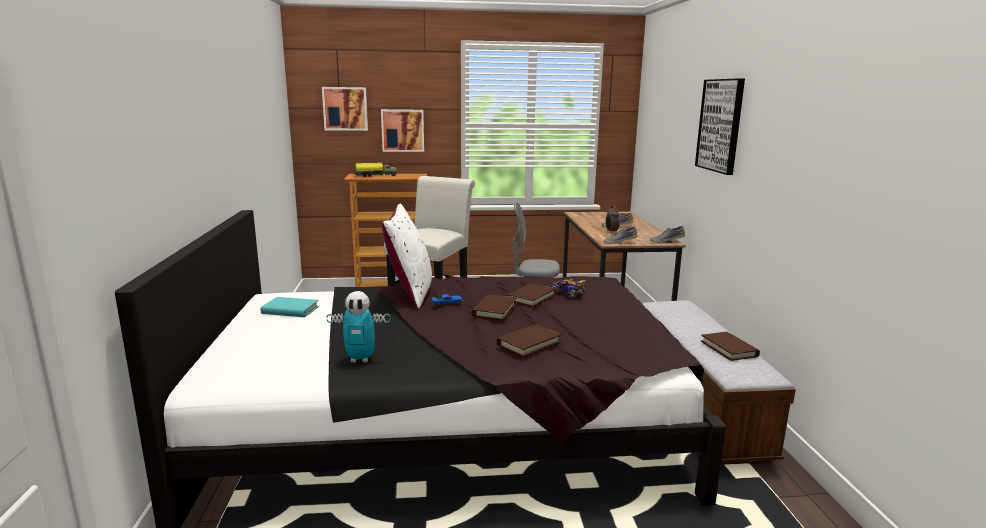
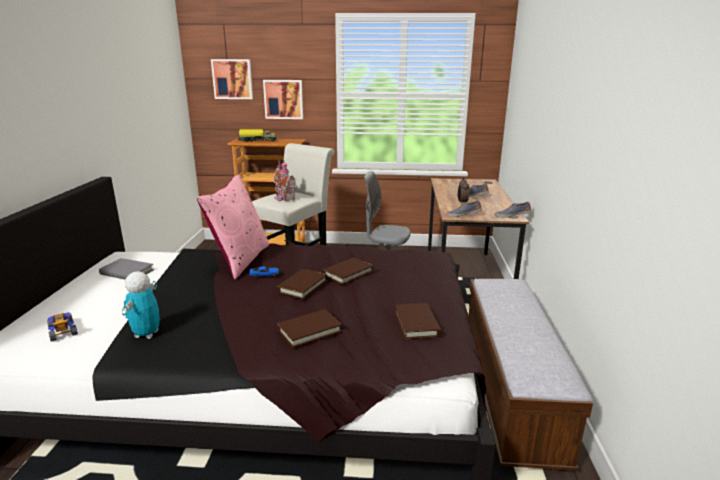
camera: 10 degrees right, 5 degrees up
turquoise book [261,297,319,317] -> grey book [99,258,154,280]
toy robot [326,291,390,363] -> toy robot turned 90 degrees clockwise [122,271,159,339]
white pillow [382,204,432,309] -> pink pillow [197,175,269,280]
toy car [551,279,586,298] -> toy car moved to [47,312,78,341]
picture [695,78,745,175] -> none
brown book [701,332,760,361] -> brown book moved to [394,303,442,339]
none -> toy house [274,161,297,201]

